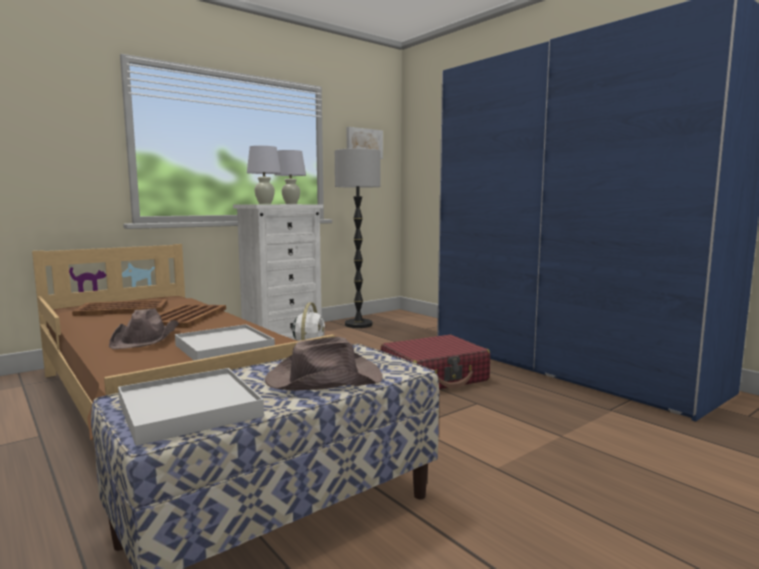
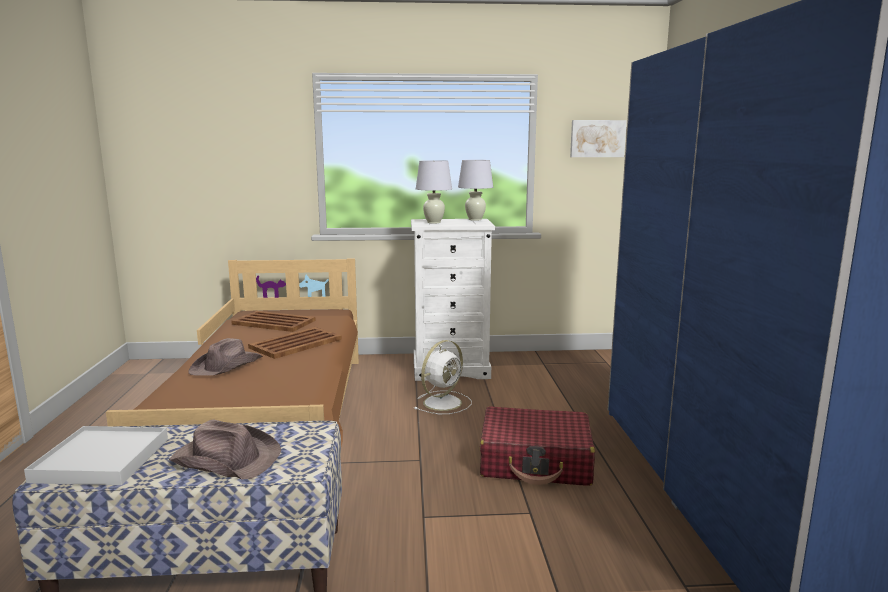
camera: 35 degrees right, 5 degrees up
white tray [175,324,275,360] -> none
floor lamp [335,148,381,328] -> none

